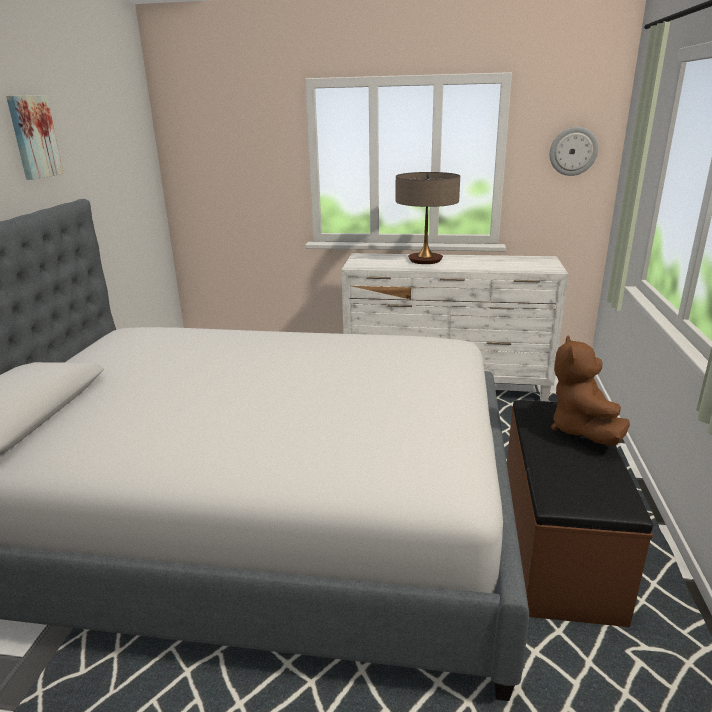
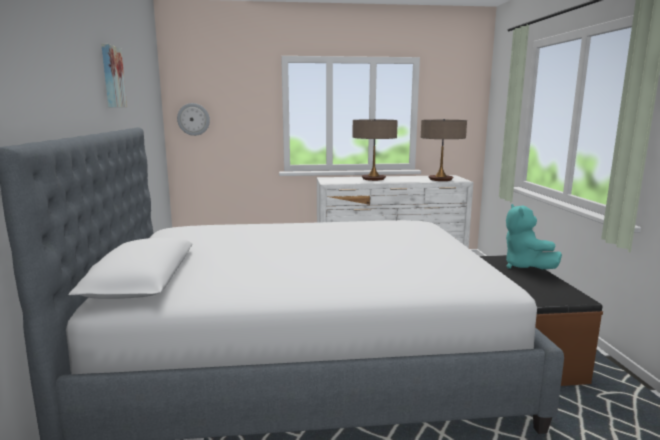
camera: 15 degrees left, 10 degrees down
wall clock [550,127,598,176] -> wall clock moved to [177,103,210,136]
brown plush toy [551,335,630,445] -> turquoise plush toy [506,204,562,269]
none -> table lamp [421,119,467,181]

